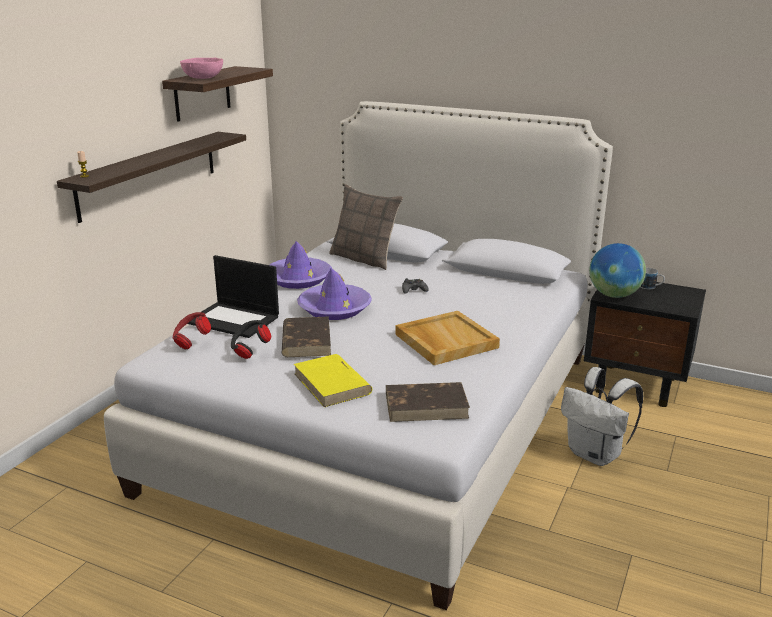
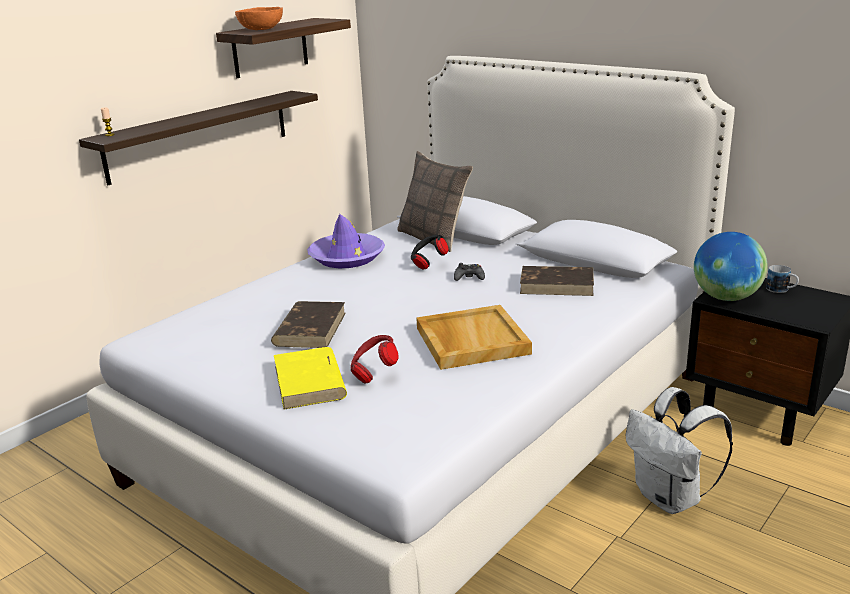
camera: 15 degrees right, 0 degrees up
red headphones [173,312,211,349] -> red headphones moved to [351,335,398,384]
pink bowl [180,58,223,79] -> orange bowl [235,7,283,30]
laptop [187,255,279,338] -> none
black headphones [231,320,271,359] -> black headphones moved to [411,235,449,270]
purple hat [297,268,372,320] -> none
brown book [386,382,470,422] -> brown book moved to [520,266,594,296]

